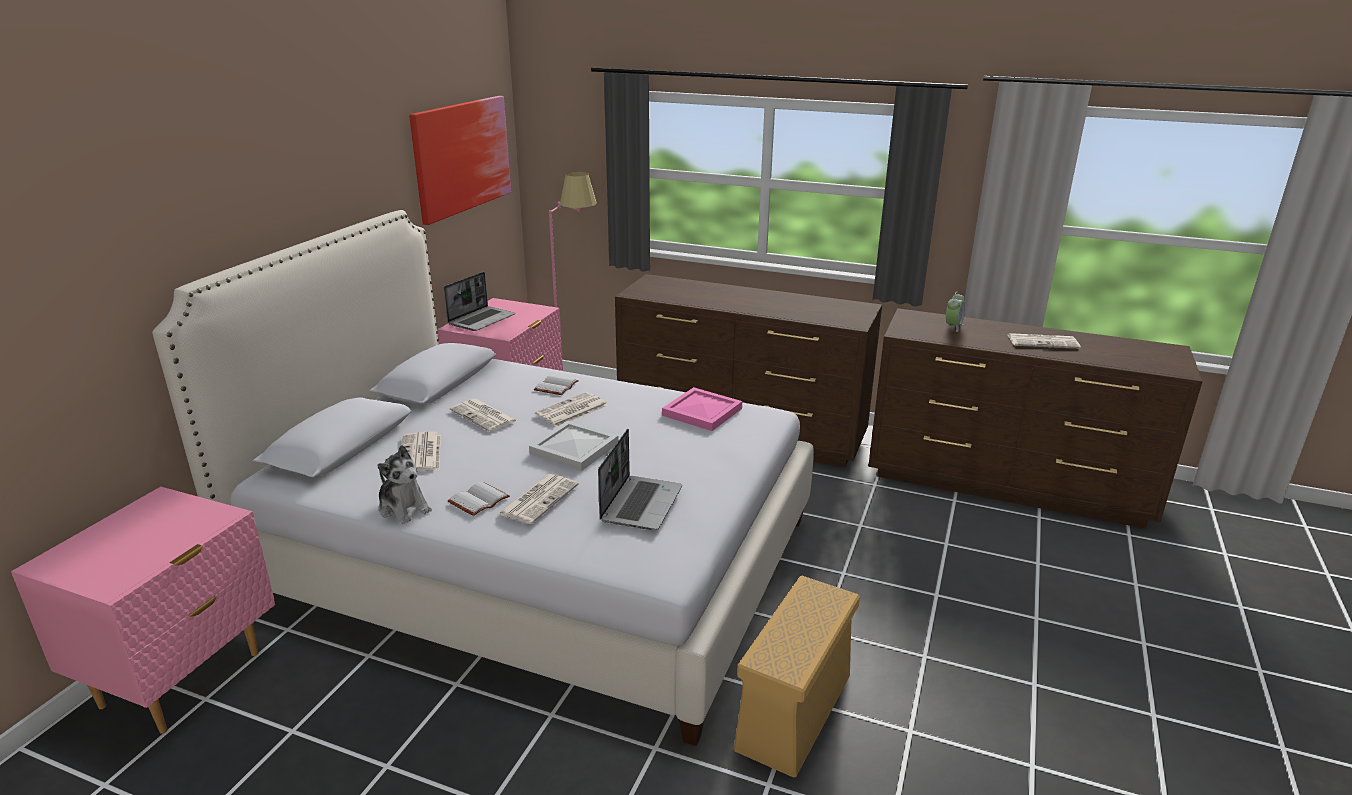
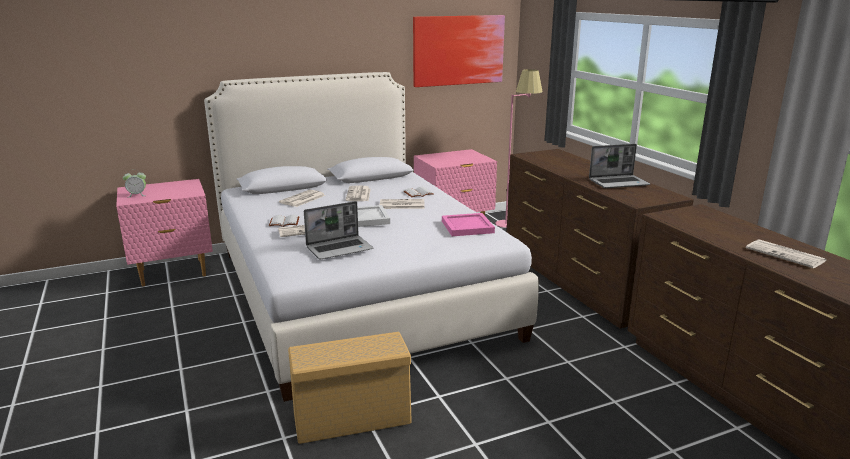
camera: 45 degrees right, 5 degrees down
plush toy [377,445,432,524] -> none
laptop [444,272,515,331] -> laptop moved to [589,144,650,188]
alarm clock [946,292,965,332] -> alarm clock moved to [123,169,146,197]

